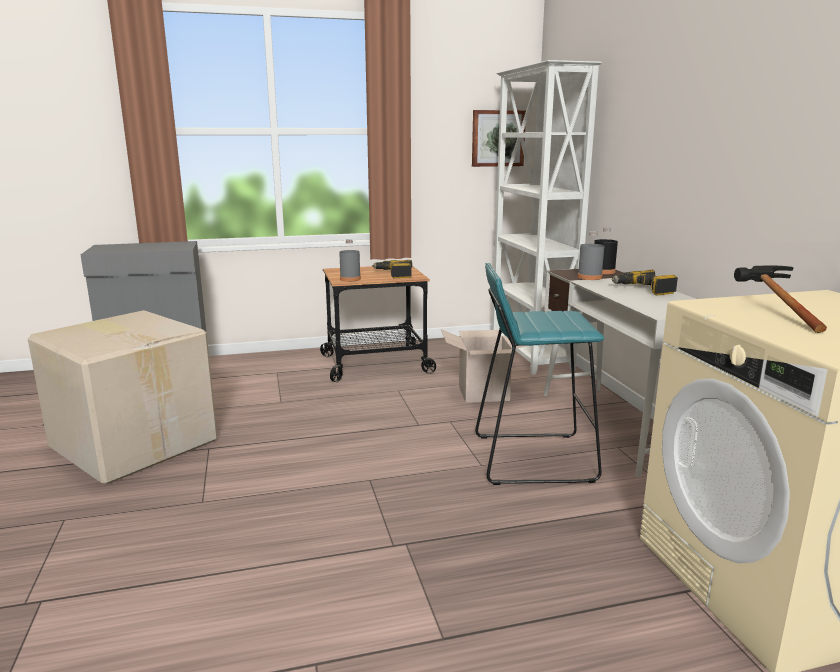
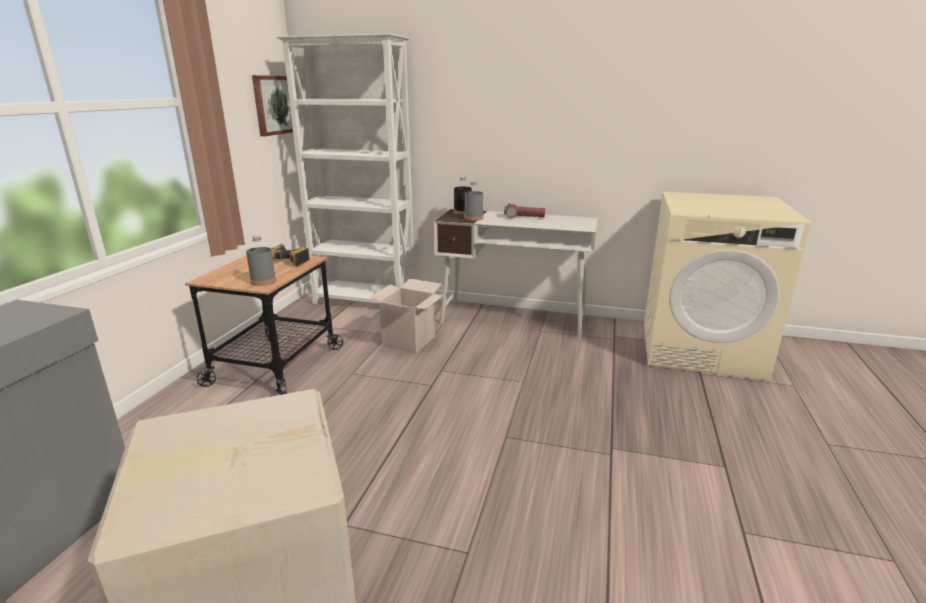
camera: 60 degrees left, 5 degrees up
turquoise stool [475,263,605,485] -> none
power drill [612,270,678,295] -> flashlight [504,204,545,218]
hammer [734,265,827,333] -> none

